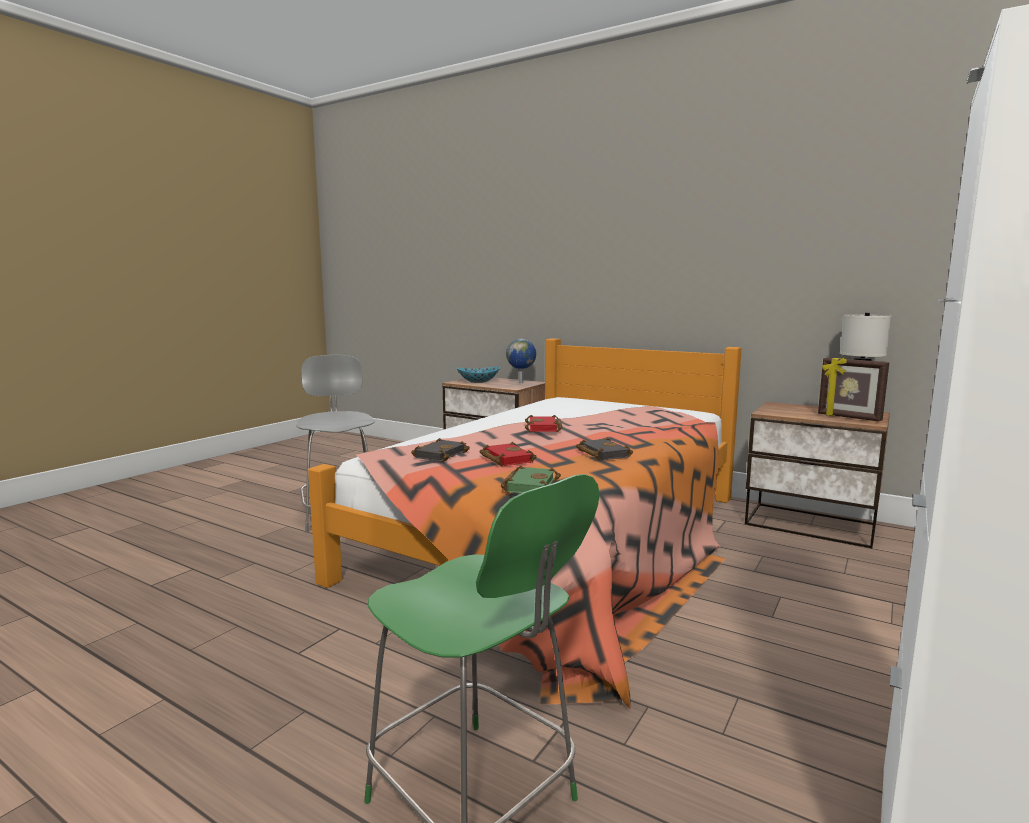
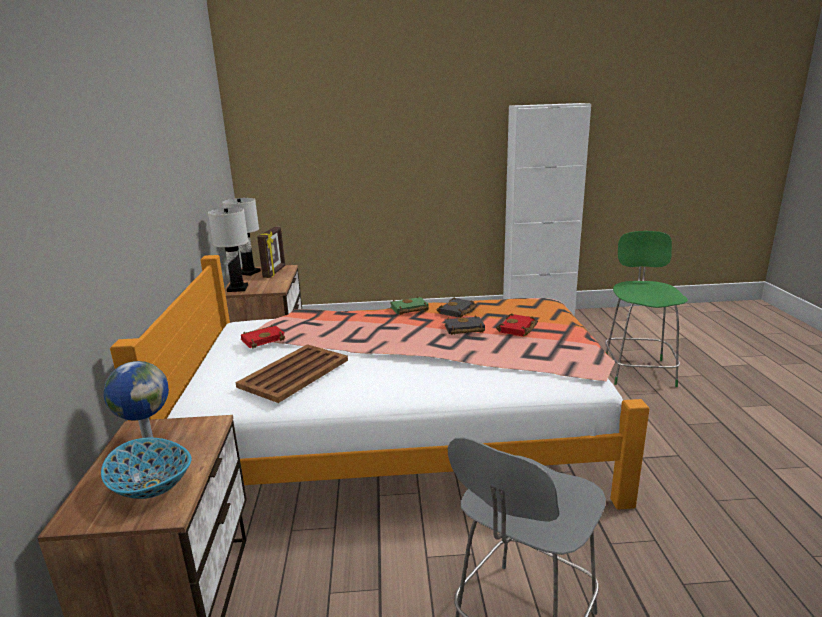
camera: 125 degrees left, 10 degrees up
black book [411,438,470,462] -> black book moved to [444,315,485,335]
green book [501,466,561,493] -> green book moved to [390,296,429,315]
red book [525,415,562,432] -> red book moved to [241,325,285,349]
none -> white table lamp [208,208,248,292]
none -> brown tray [235,344,348,403]

